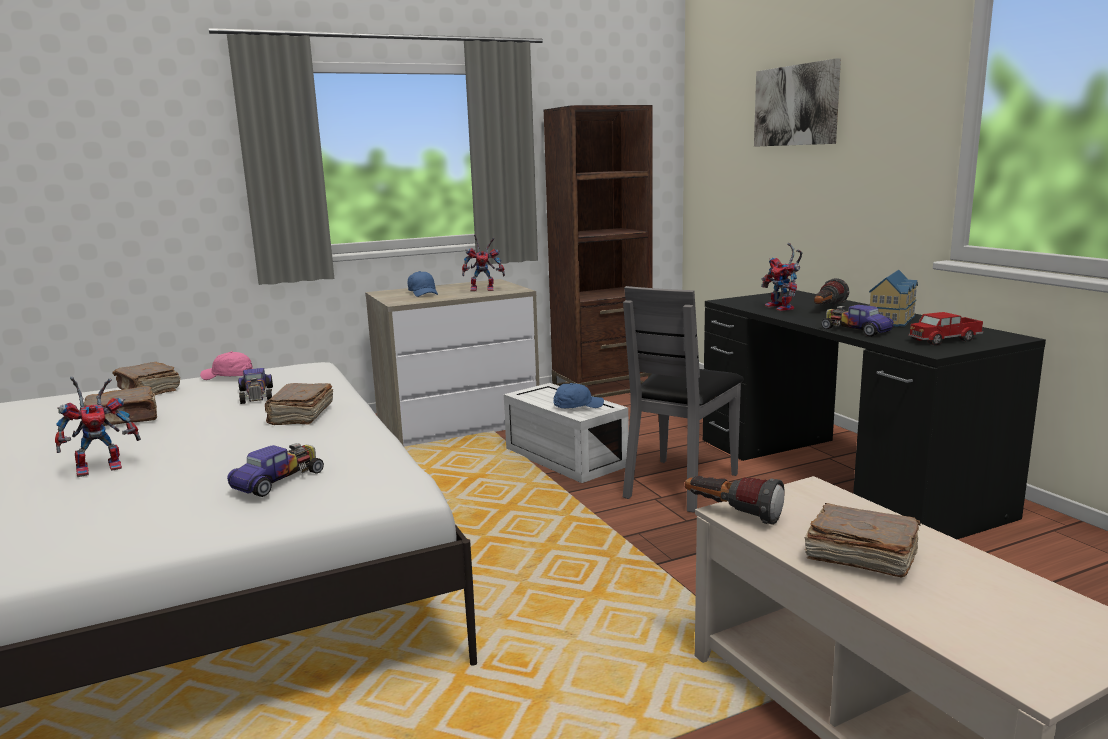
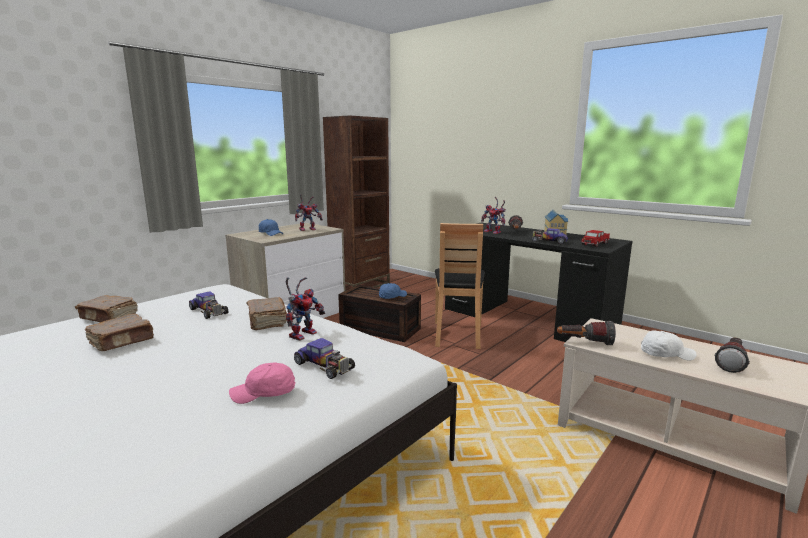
camera: 25 degrees left, 0 degrees up
toy robot [55,377,141,477] -> toy robot moved to [286,277,325,341]
pink cap [200,351,253,380] -> pink cap moved to [229,363,295,404]
toy car [227,443,324,497] -> toy car turned 120 degrees clockwise [294,338,355,379]
white storage box [504,383,629,483] -> brown storage box [338,285,421,342]
grey chair [623,286,744,513] -> brown chair [435,223,485,349]
picture [754,58,841,147] -> none
brown book [805,503,920,577] -> white cap [641,330,697,361]
none -> flashlight [715,337,750,373]

